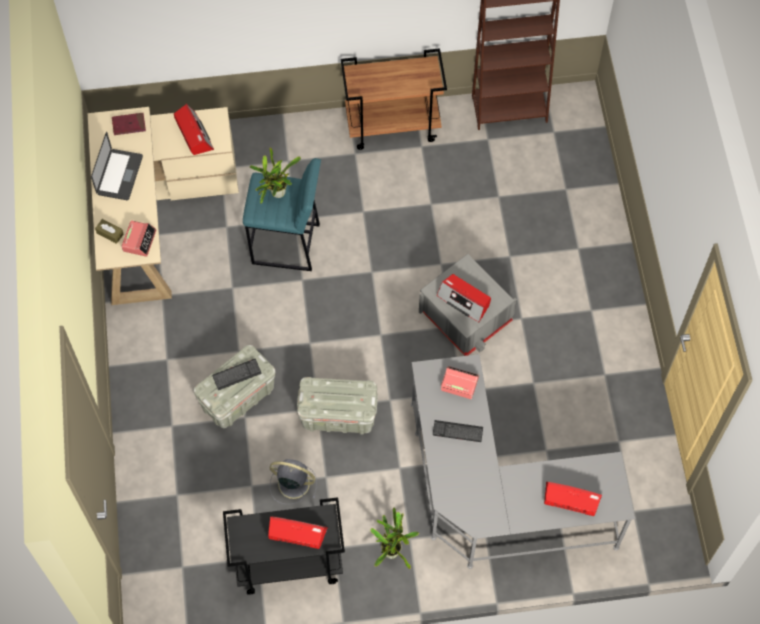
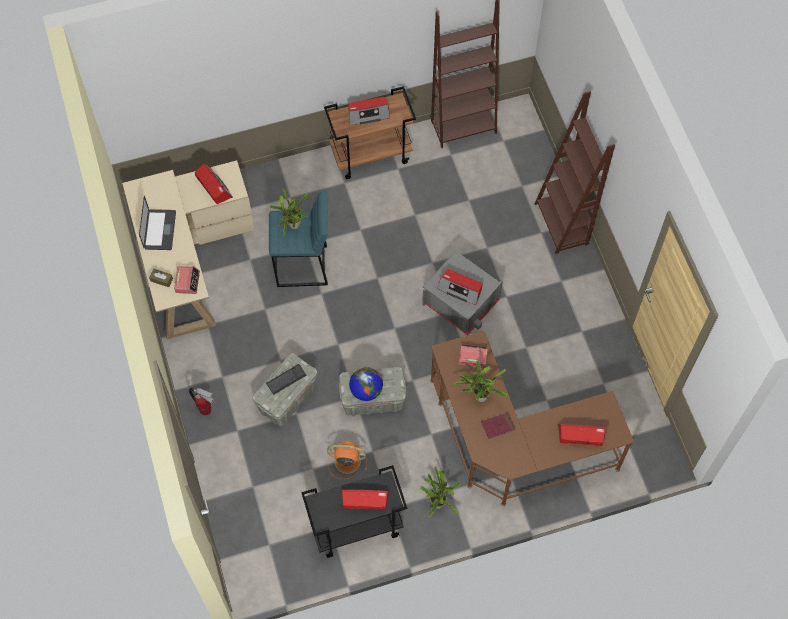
camera: 10 degrees left, 0 degrees up
red book [112,113,146,135] -> red book moved to [481,413,515,439]
grey fan [269,459,317,504] -> orange fan [327,441,367,479]
grey desk [411,354,635,569] -> brown desk [430,331,634,506]
keyboard [433,420,483,442] -> potted plant [452,361,508,402]
none -> fire extinguisher [189,388,214,416]
none -> radio [348,97,390,125]
none -> globe [349,367,383,401]
none -> brown bookcase [535,91,615,254]

